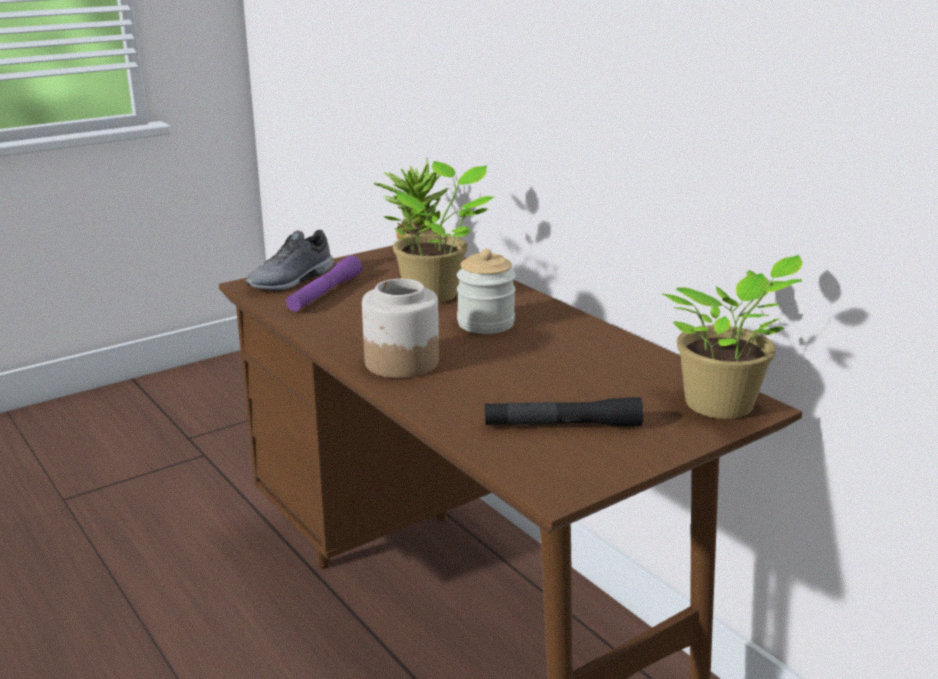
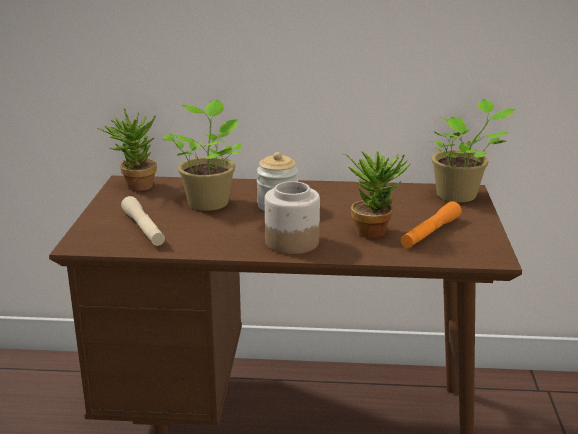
camera: 50 degrees left, 0 degrees up
grey shoe [245,230,334,291] -> none
purple flashlight [286,255,362,311] -> beige flashlight [121,196,165,246]
black flashlight [485,397,643,426] -> orange flashlight [401,201,462,248]
none -> potted plant [343,151,410,239]

